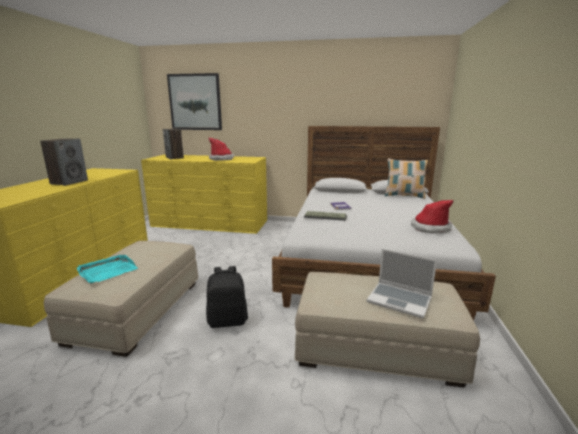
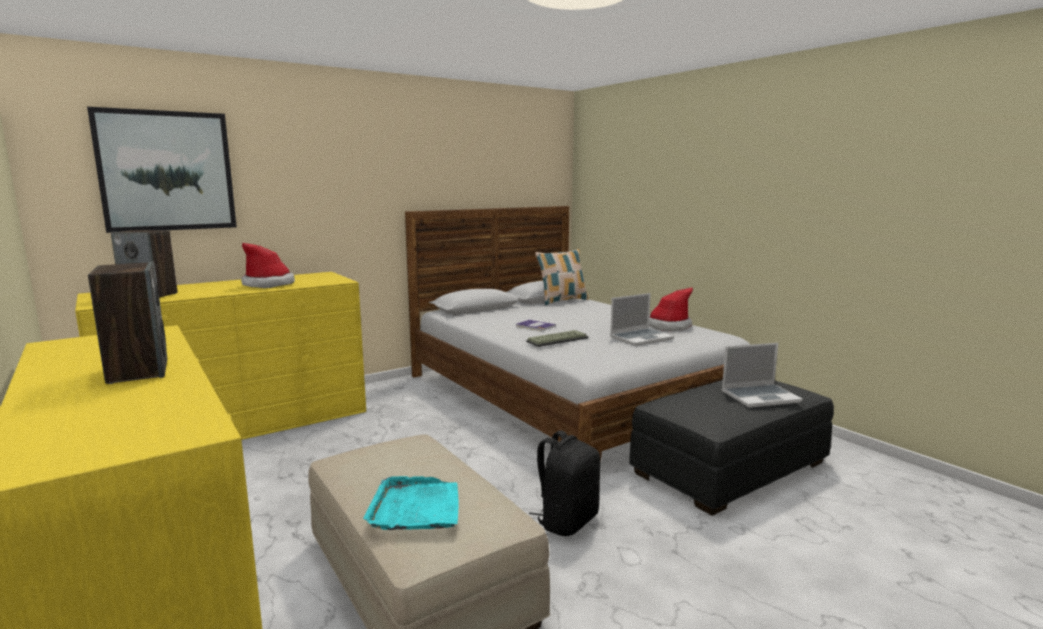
camera: 45 degrees left, 5 degrees down
beige ottoman [295,272,480,388] -> black ottoman [629,380,834,515]
none -> laptop [610,293,674,346]

